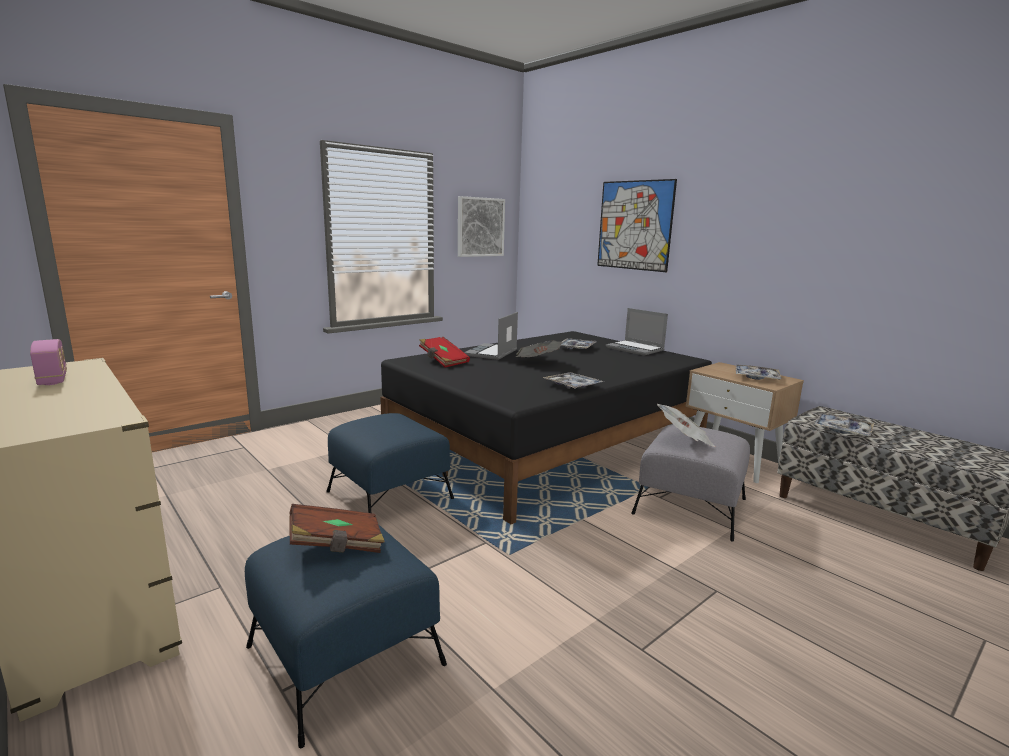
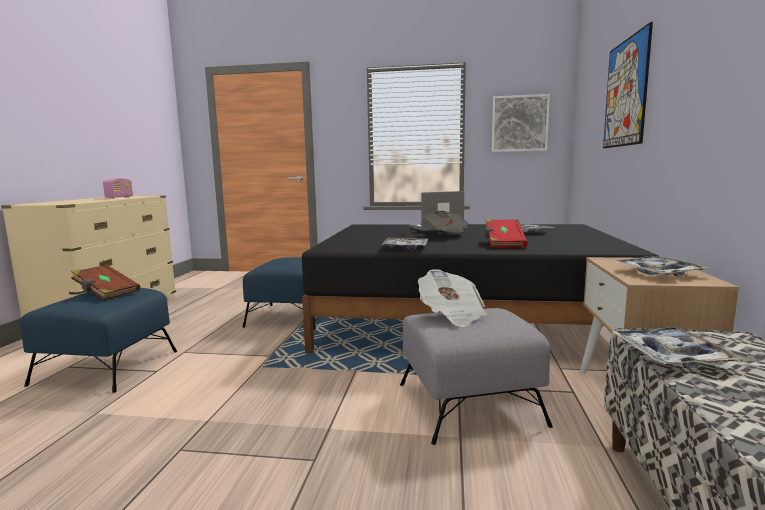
camera: 50 degrees right, 5 degrees down
red book [419,337,470,367] -> red book moved to [485,219,528,248]
laptop [606,308,668,356] -> none

